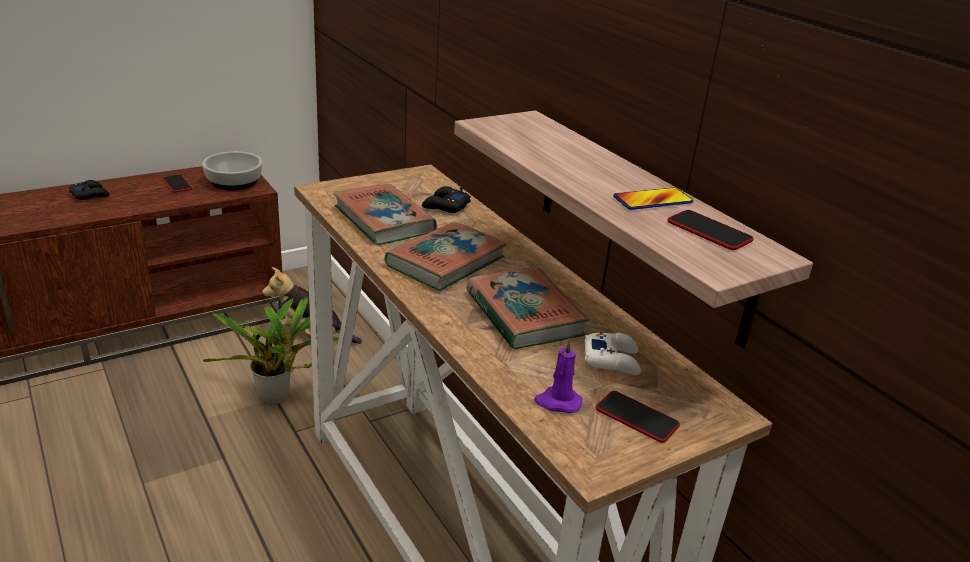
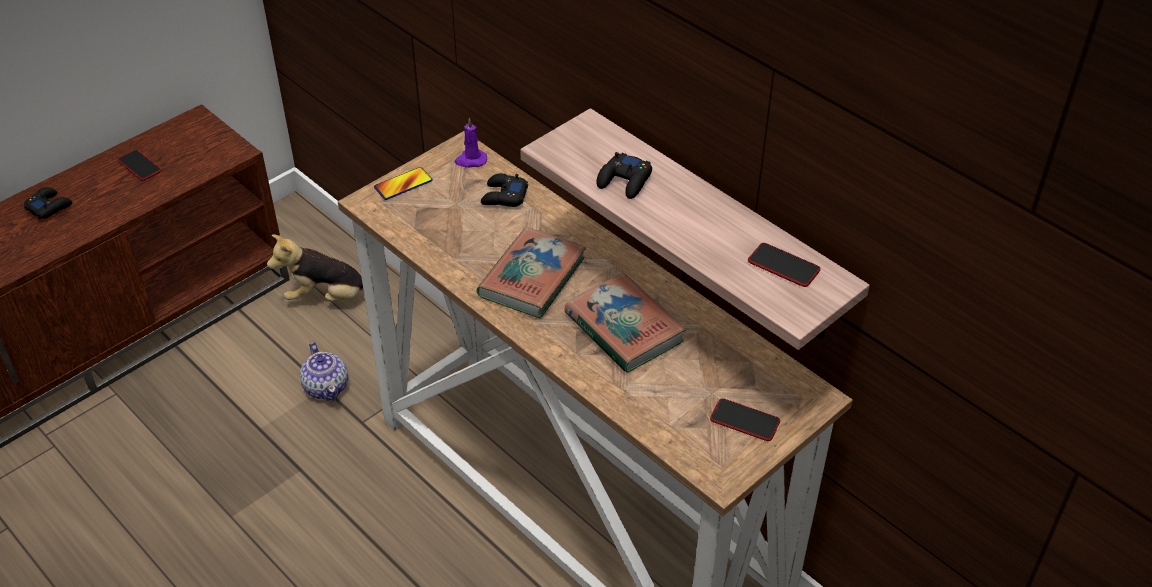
camera: 10 degrees left, 15 degrees up
bowl [202,152,263,191] -> none
potted plant [203,298,339,405] -> teapot [300,342,348,401]
book [333,184,437,245] -> none
purple candle [534,339,582,413] -> purple candle moved to [455,118,487,168]
white game controller [585,332,641,375] -> none
phone [613,188,693,210] -> phone moved to [374,167,433,200]
none -> black game controller [596,152,652,199]

